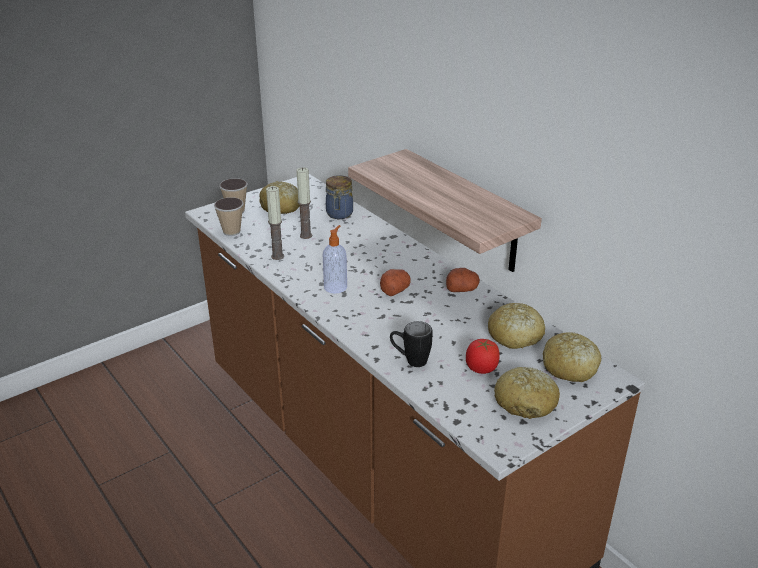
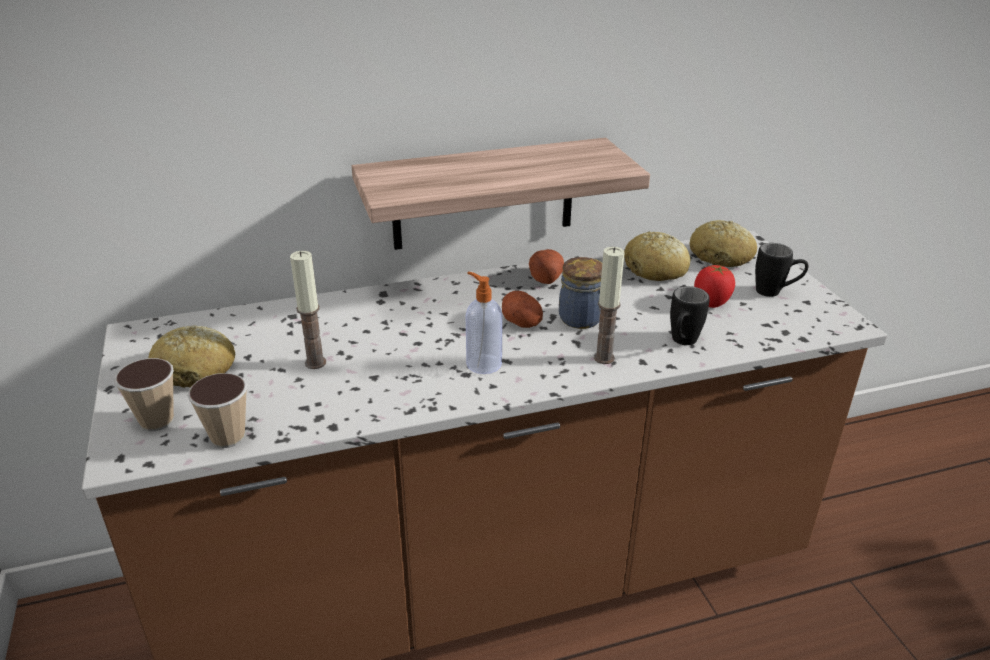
camera: 70 degrees left, 0 degrees up
candle [266,186,284,260] -> candle moved to [594,247,624,364]
jar [326,175,353,219] -> jar moved to [559,257,602,329]
bread [494,367,560,419] -> black mug [755,243,809,297]

